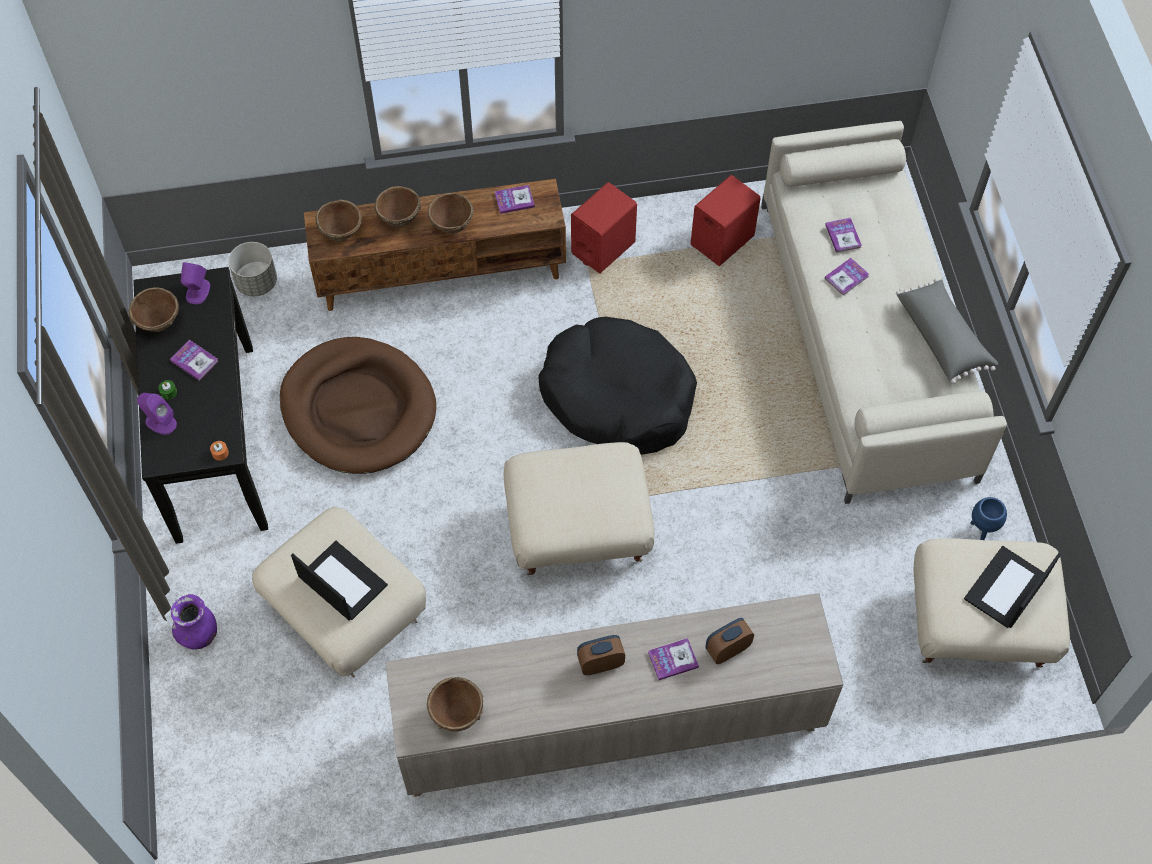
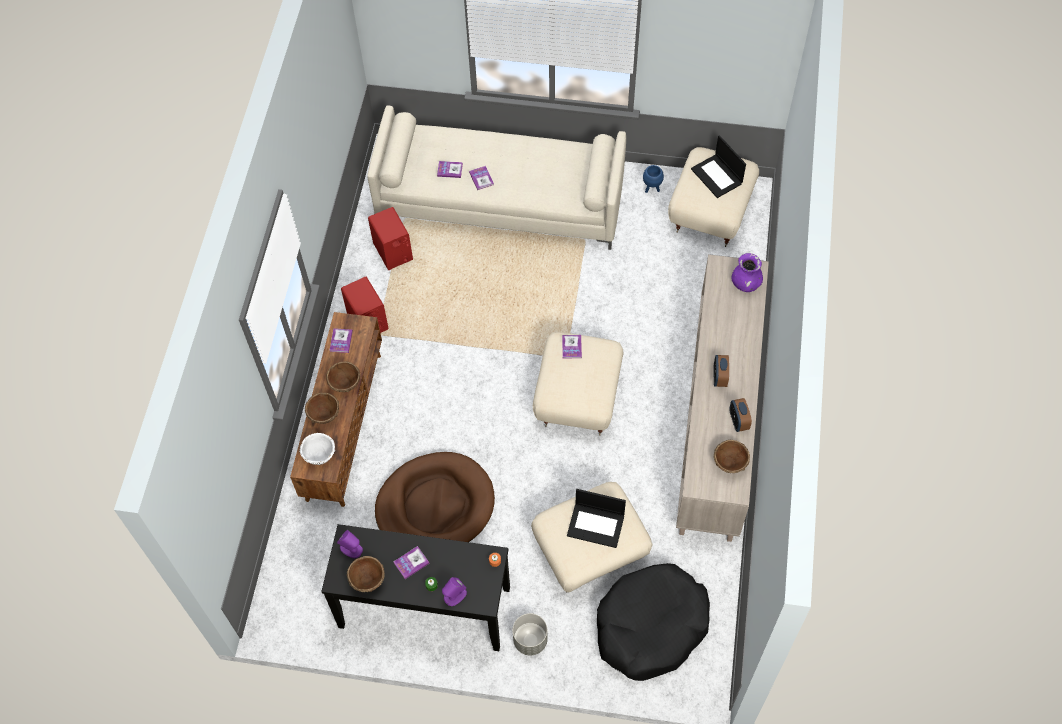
camera: 70 degrees left, 0 degrees up
purple vase [171,594,217,650] -> purple vase moved to [731,253,763,292]
grey planter [228,242,277,296] -> grey planter moved to [513,613,548,656]
laptop [291,541,388,620] -> laptop turned 135 degrees counterclockwise [567,489,626,548]
brown bowl [315,200,362,242] -> white bowl [300,433,335,465]
black dog bed [538,317,697,455] -> black dog bed moved to [597,563,710,681]
book [648,638,699,680] -> book moved to [562,335,582,358]
alarm clock [705,618,754,664] -> alarm clock moved to [729,398,752,432]
grey pillow [896,278,998,384] -> none

